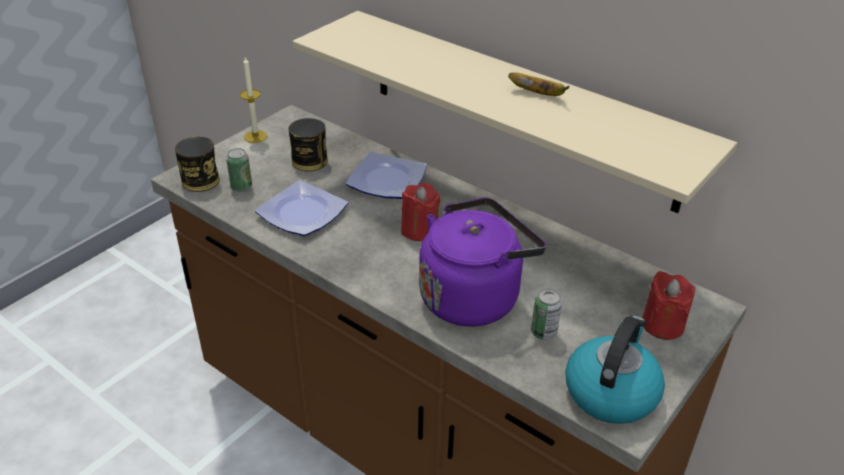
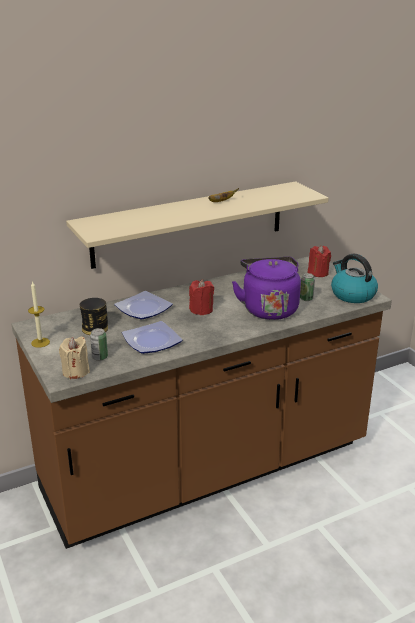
camera: 65 degrees left, 10 degrees down
can [175,137,220,192] -> beige candle [59,336,90,379]

